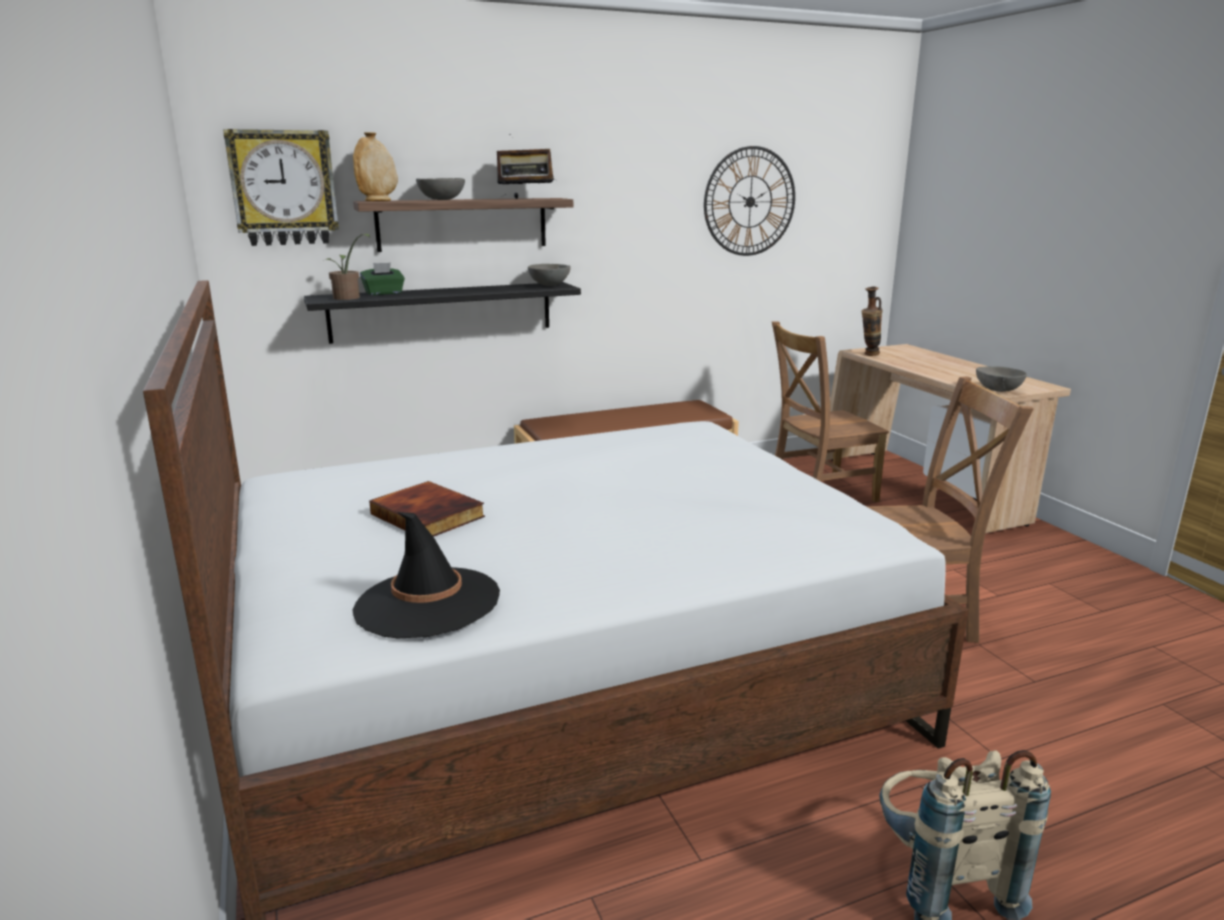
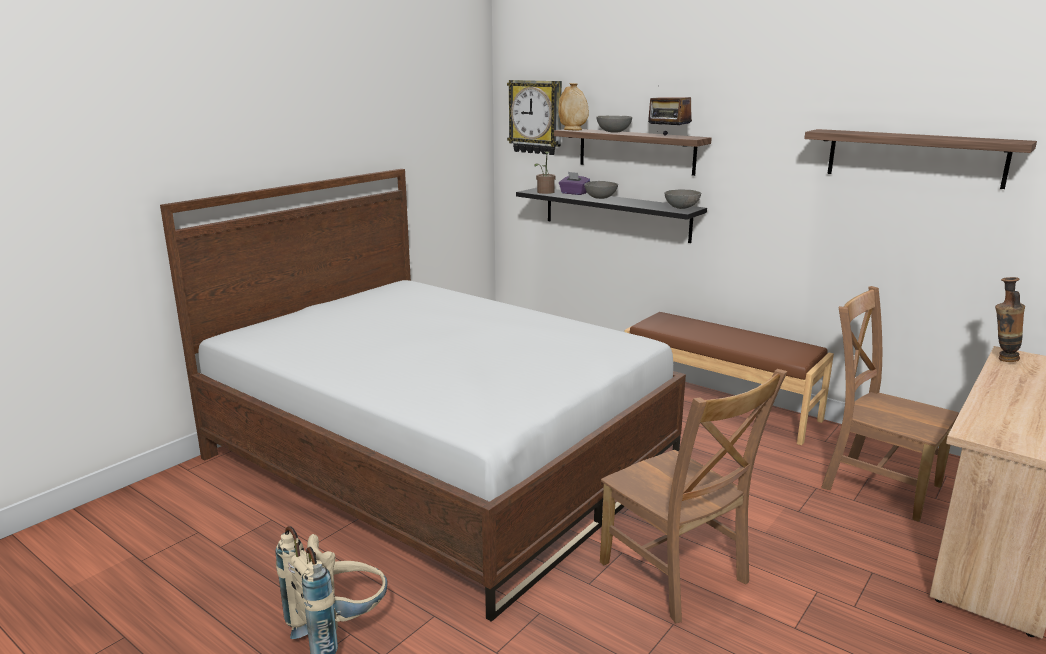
camera: 60 degrees right, 0 degrees up
black hat [353,512,500,638] -> none
green tissue box [360,262,405,295] -> purple tissue box [559,172,590,195]
book [369,481,485,537] -> none
wall clock [704,146,795,256] -> shelf [804,129,1037,189]
grey bowl [976,366,1027,392] -> grey bowl moved to [584,181,618,199]

